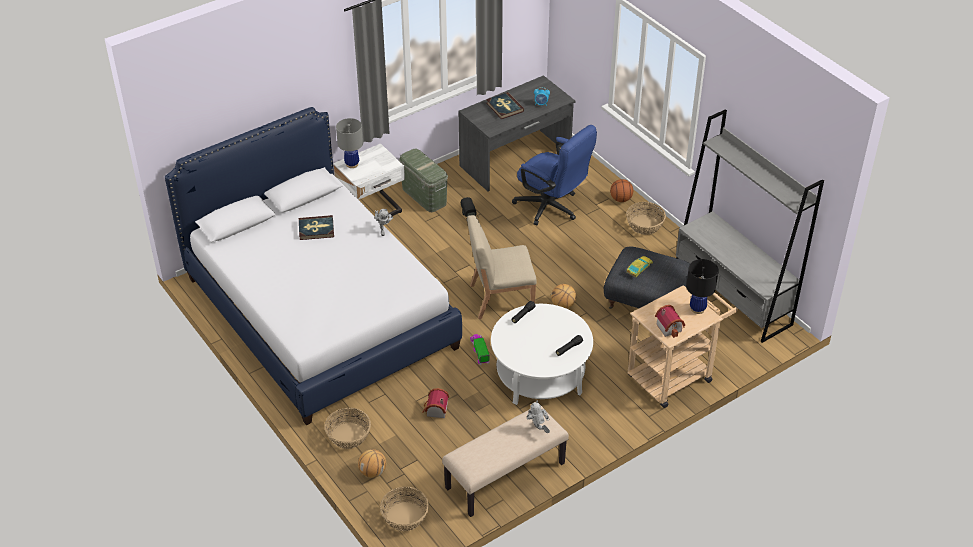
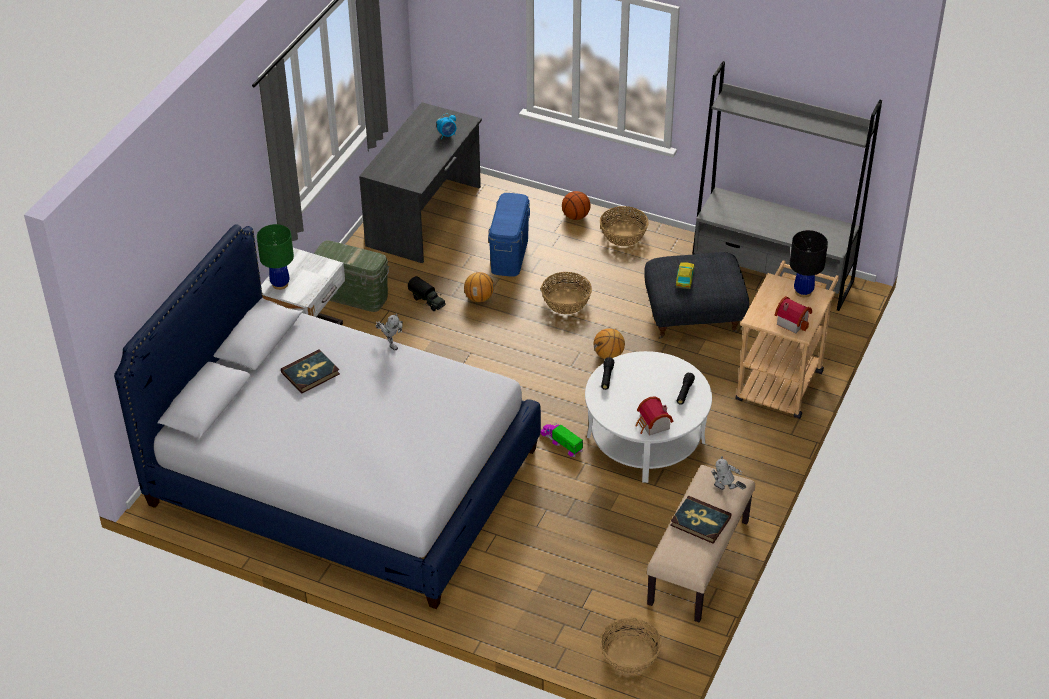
camera: 30 degrees left, 0 degrees up
basket [324,408,371,449] -> basket moved to [541,272,592,314]
grey table lamp [336,118,363,168] -> green table lamp [257,224,294,290]
basketball [358,449,386,478] -> basketball moved to [464,272,494,302]
toy house [422,388,449,418] -> toy house moved to [636,396,673,435]
beige chair [467,215,537,319] -> none
book [486,92,524,119] -> book moved to [670,496,732,544]
blue office chair [512,125,597,225] -> blue storage box [488,193,530,277]

